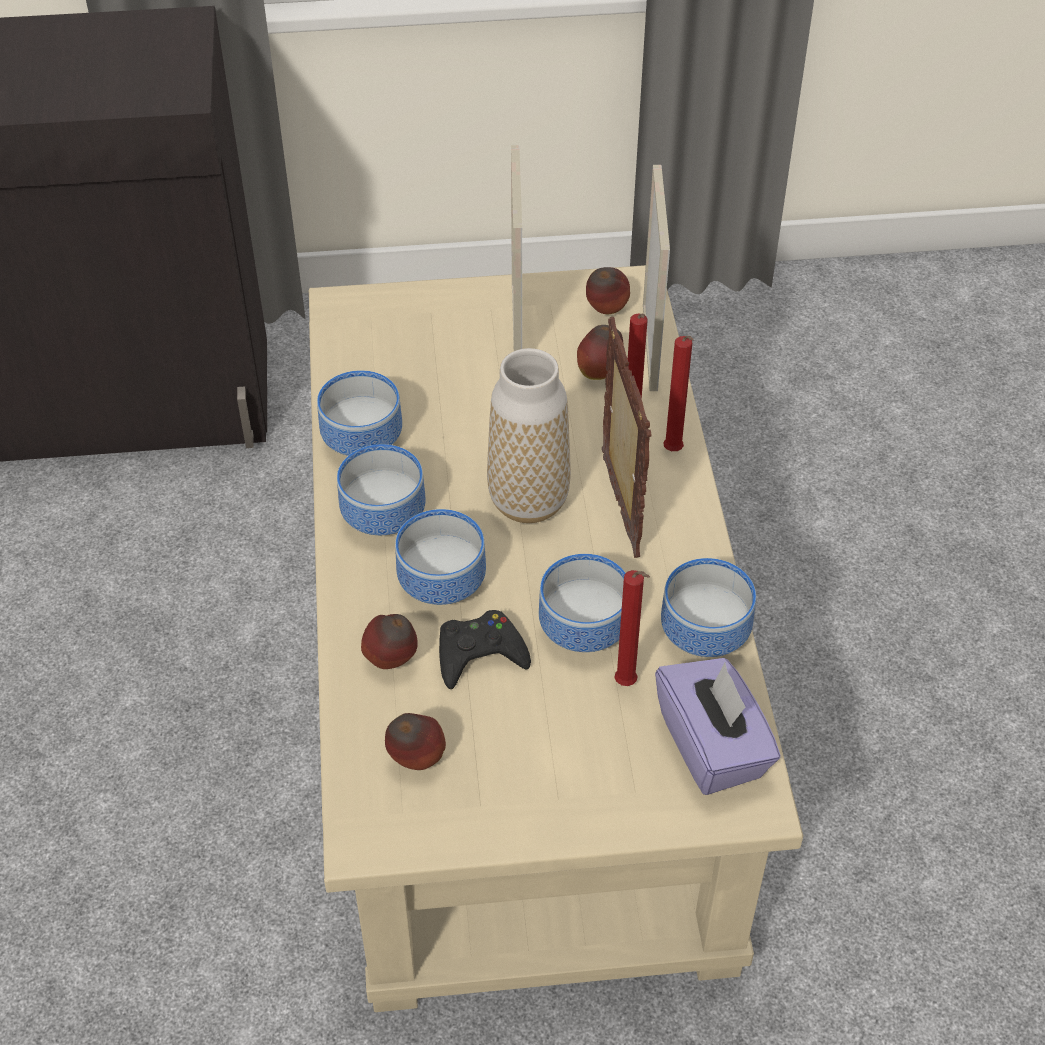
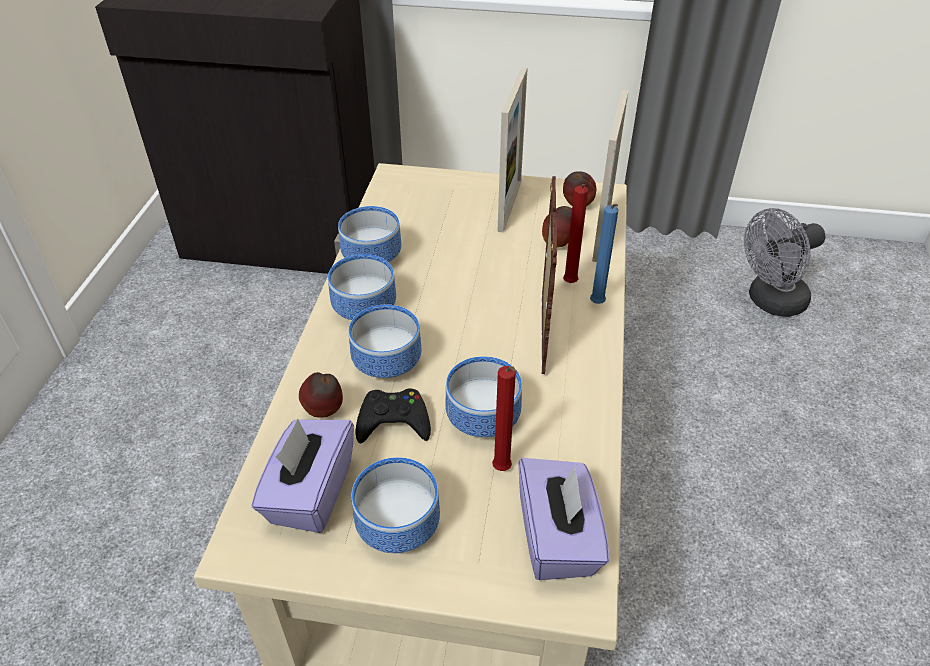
camera: 15 degrees right, 5 degrees down
apple [385,713,446,770] -> purple tissue box [252,419,354,533]
vase [487,348,571,523] -> none
bowl [661,558,756,657] -> bowl moved to [352,457,440,553]
red candle [663,336,694,451] -> blue candle [590,204,619,304]
none -> grey fan [744,208,825,317]

